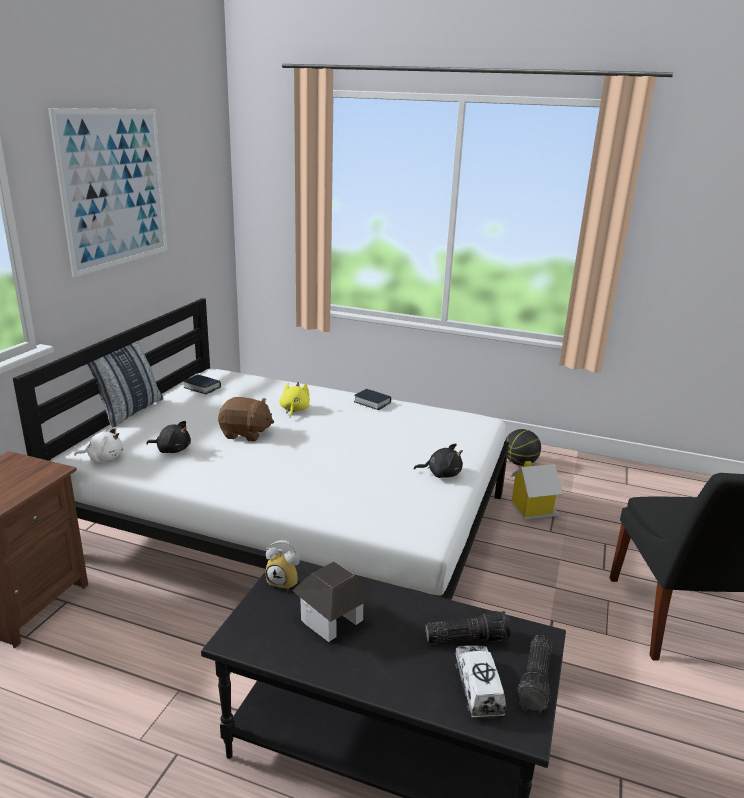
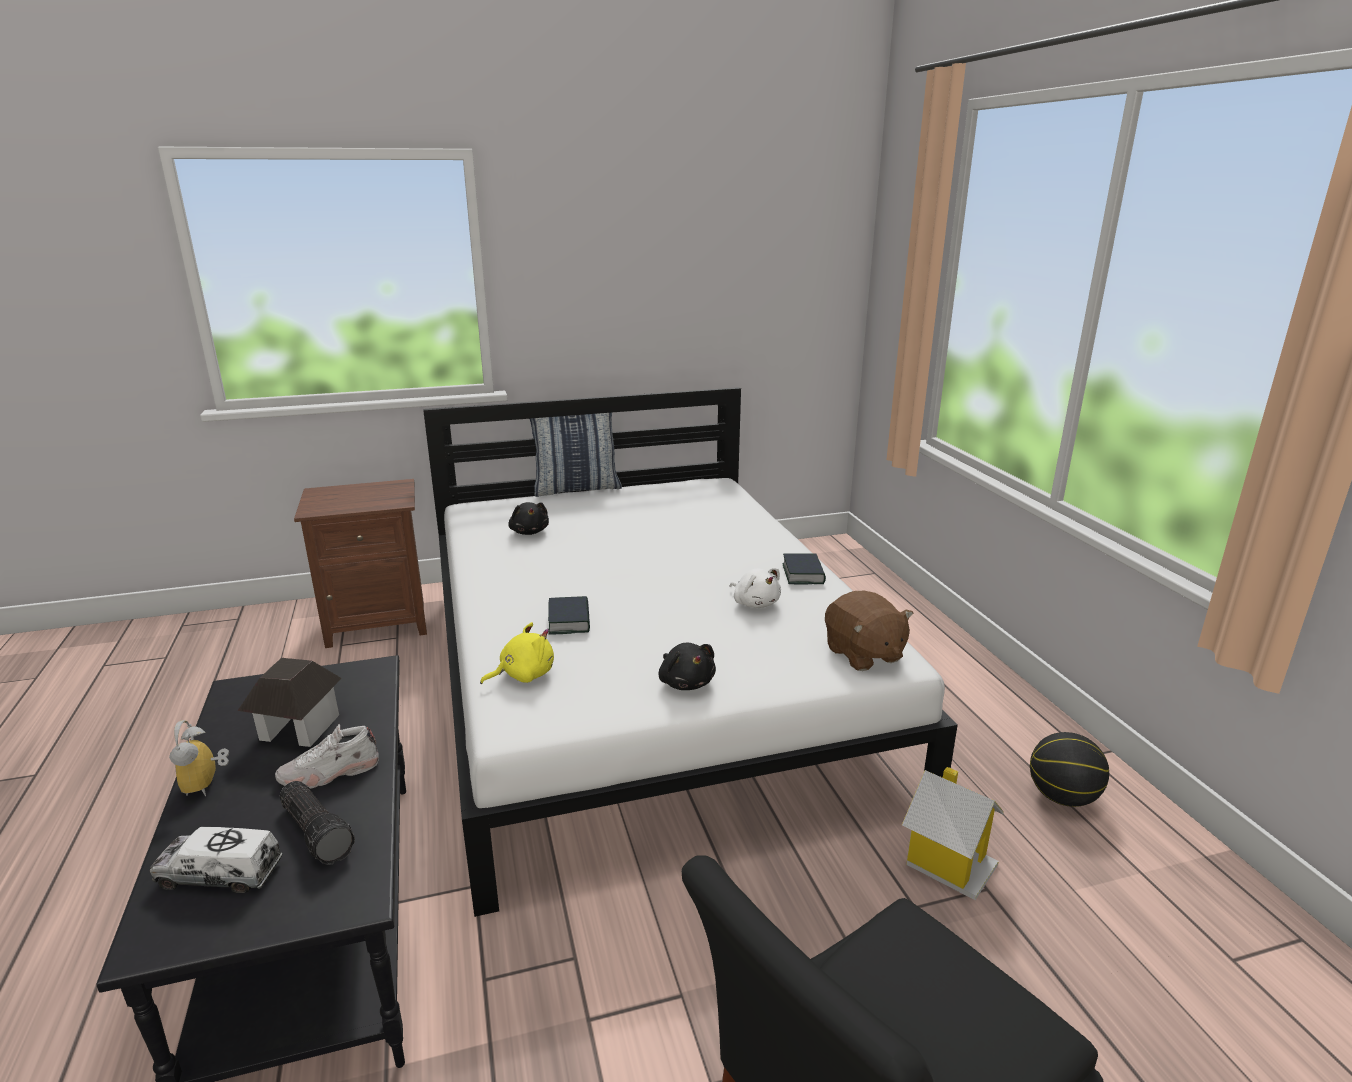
camera: 55 degrees right, 0 degrees up
picture [48,108,167,277] -> none
white plush toy [75,427,123,462] -> white plush toy moved to [730,568,781,608]
book [183,375,221,394] -> book moved to [548,596,590,634]
brown plush toy [218,397,274,442] -> brown plush toy moved to [825,591,913,671]
alarm clock [266,540,300,590] -> alarm clock moved to [169,720,229,796]
yellow plush toy [279,382,310,418] -> yellow plush toy moved to [480,622,554,684]
toy truck [455,645,506,718] -> toy truck turned 135 degrees counterclockwise [150,827,282,893]
flashlight [517,635,552,714] -> none
none -> white shoe [275,724,379,789]

